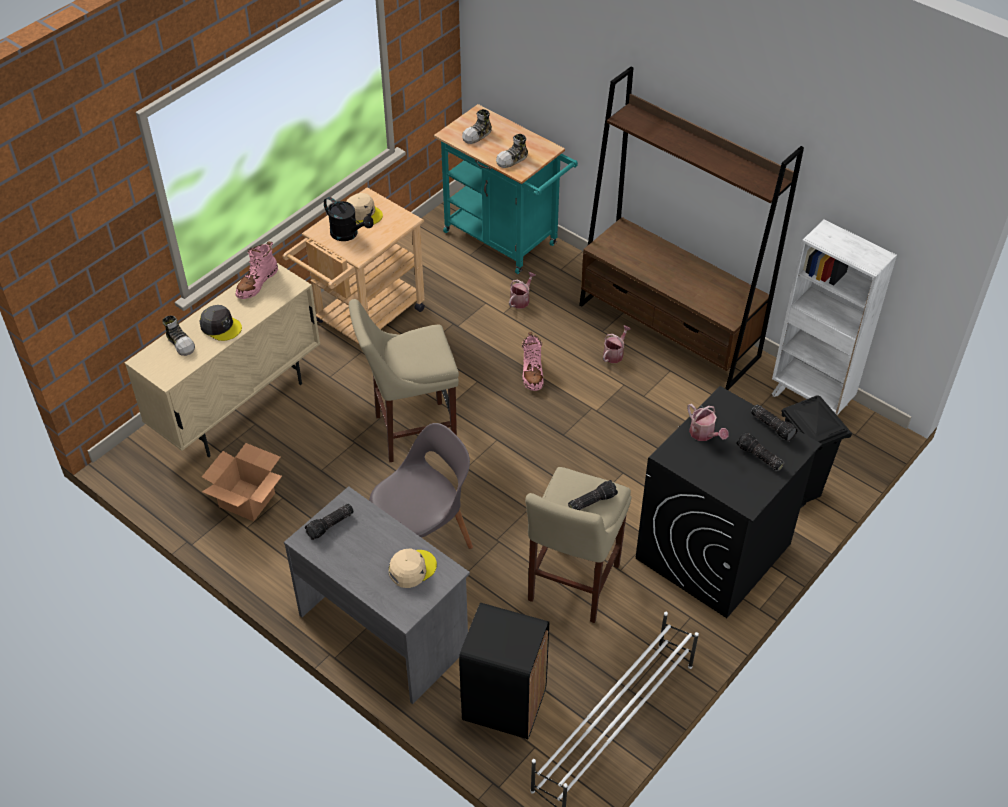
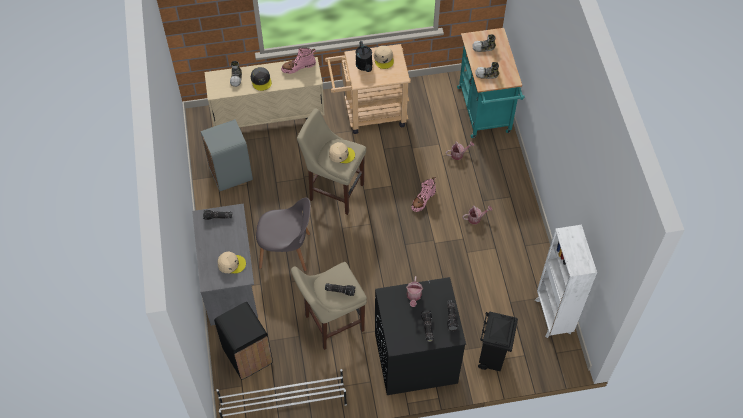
camera: 40 degrees right, 10 degrees up
cardboard box [202,443,282,521] -> grey trash can [201,119,253,191]
brown bookcase [579,67,804,390] -> none
none -> beige cap [329,142,355,164]

